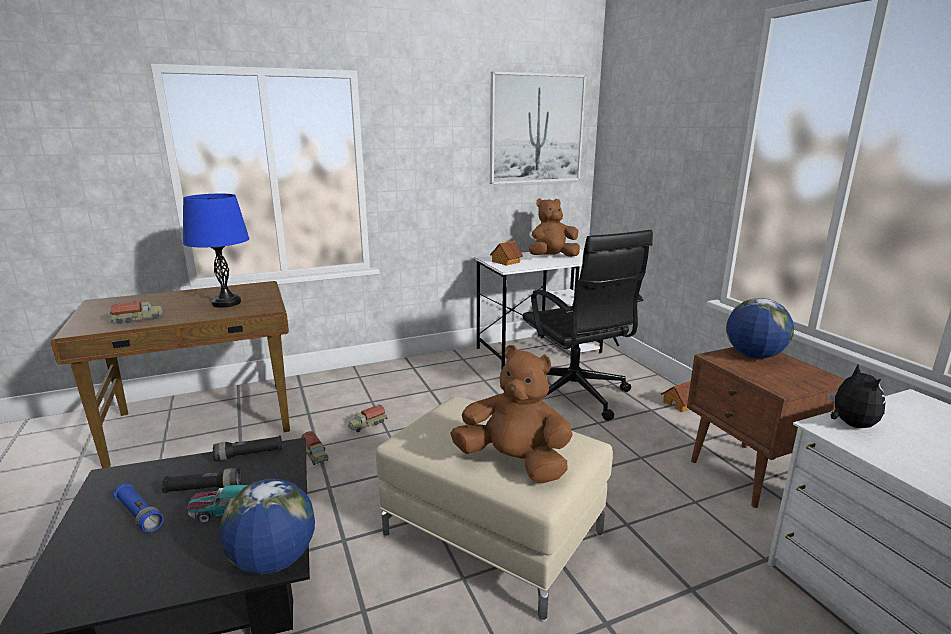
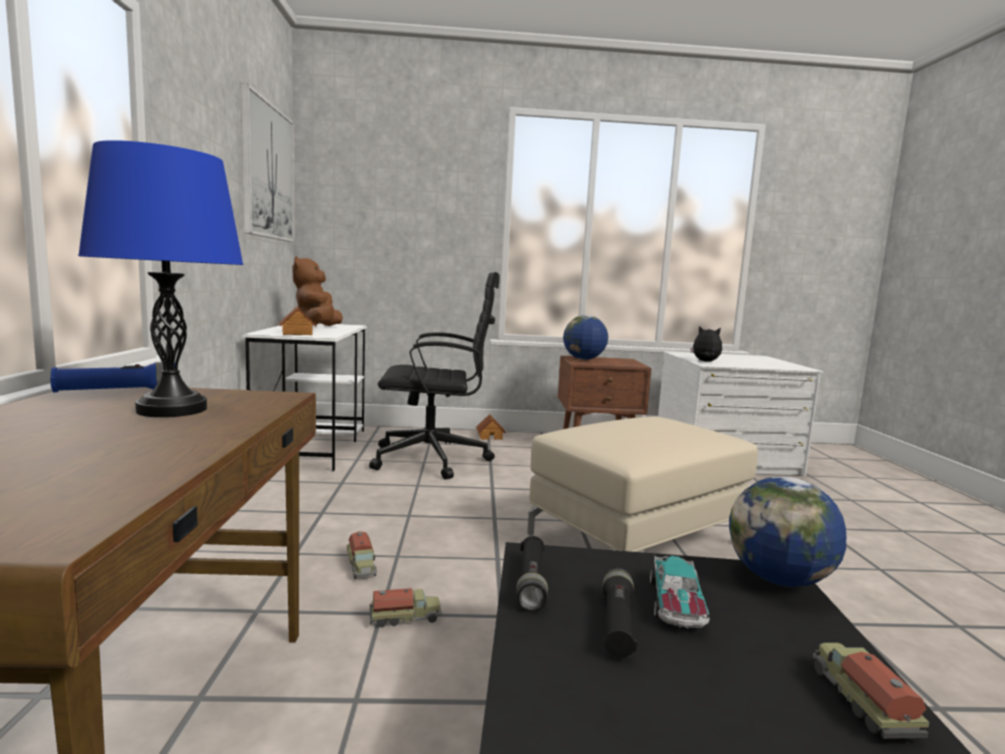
camera: 70 degrees left, 10 degrees down
toy truck [110,301,163,324] -> toy truck moved to [813,643,929,739]
blue flashlight [113,484,164,533] -> blue flashlight moved to [50,362,175,392]
brown plush toy [450,345,573,483] -> none

